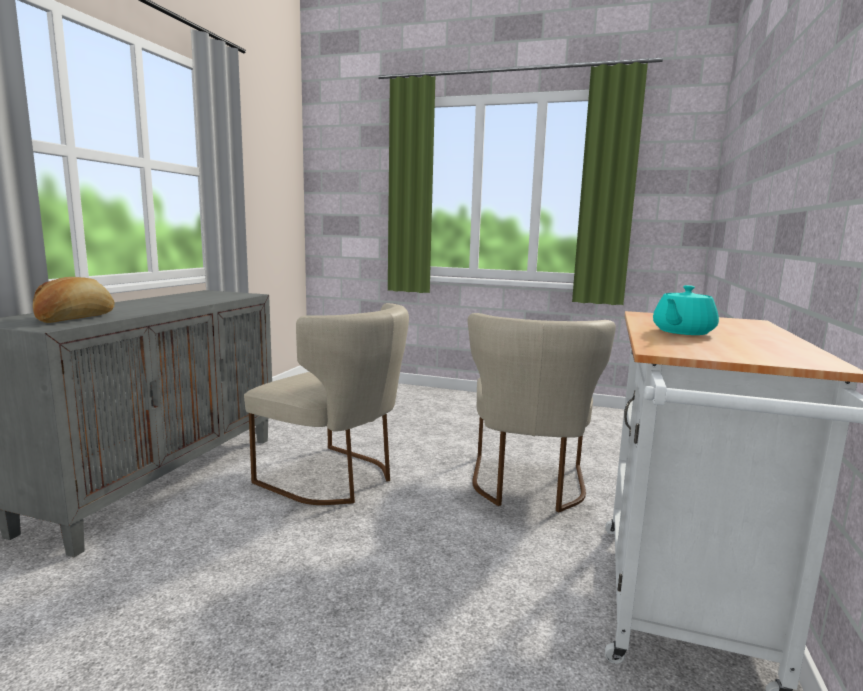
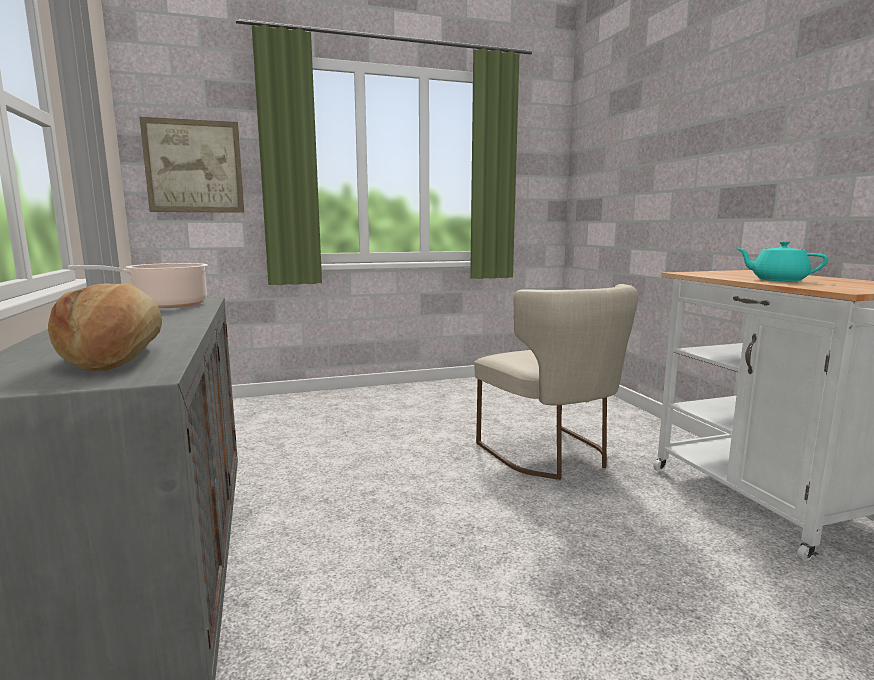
camera: 35 degrees left, 0 degrees up
beige chair [244,303,409,505] -> none
turquoise teapot [653,285,719,335] -> turquoise teapot turned 120 degrees clockwise [736,241,828,281]
none -> cooking pot [68,263,208,308]
none -> picture [139,117,244,213]

